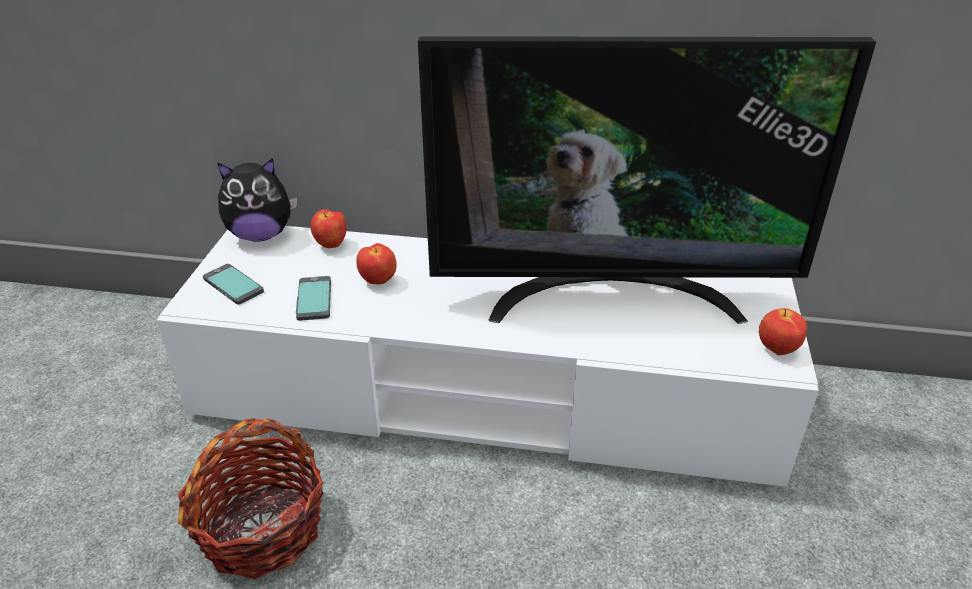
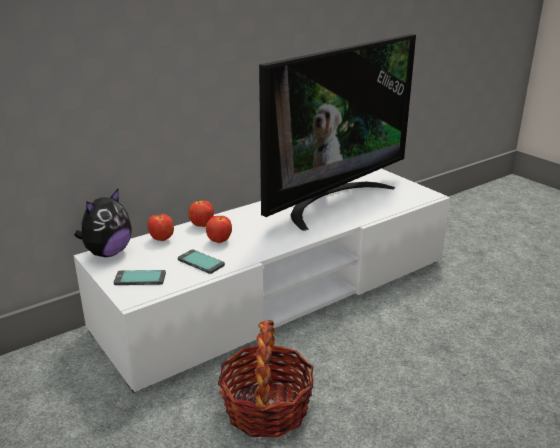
camera: 45 degrees left, 10 degrees down
apple [759,308,807,355] -> apple moved to [188,200,214,227]

